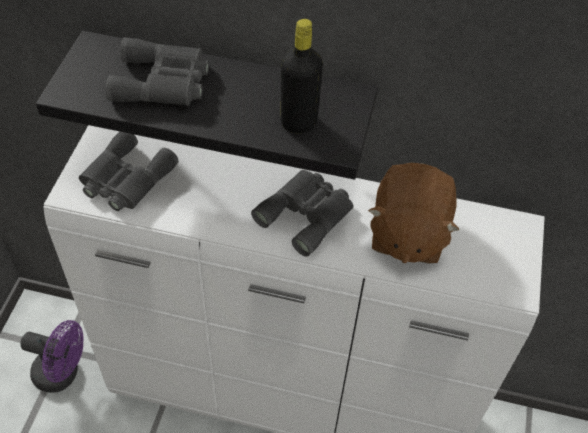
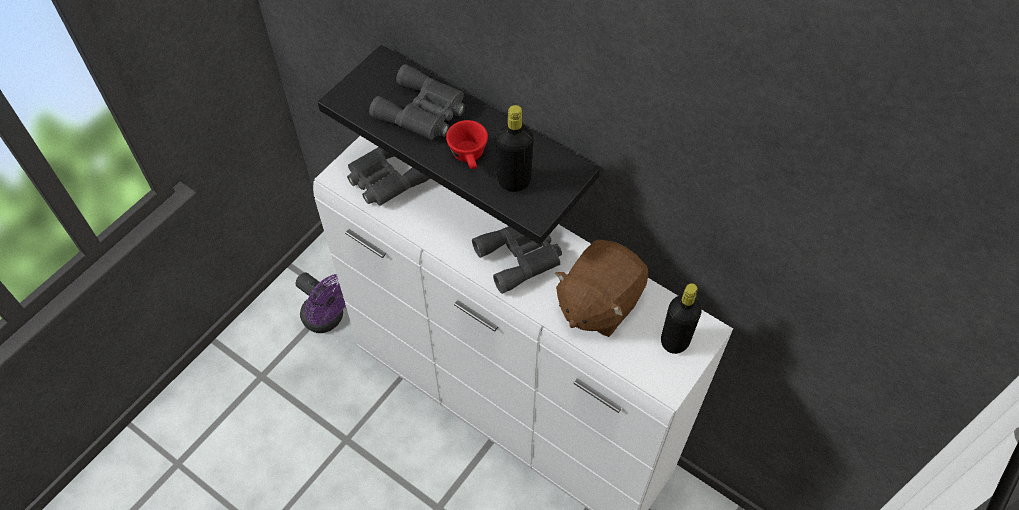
camera: 25 degrees right, 5 degrees up
none -> red cup [446,120,488,169]
none -> black bottle [661,283,702,354]

